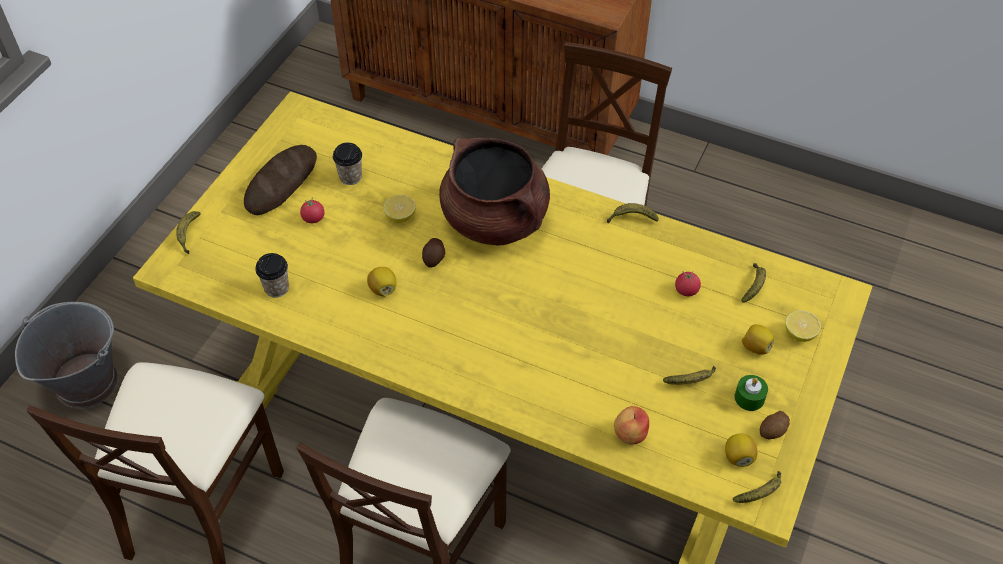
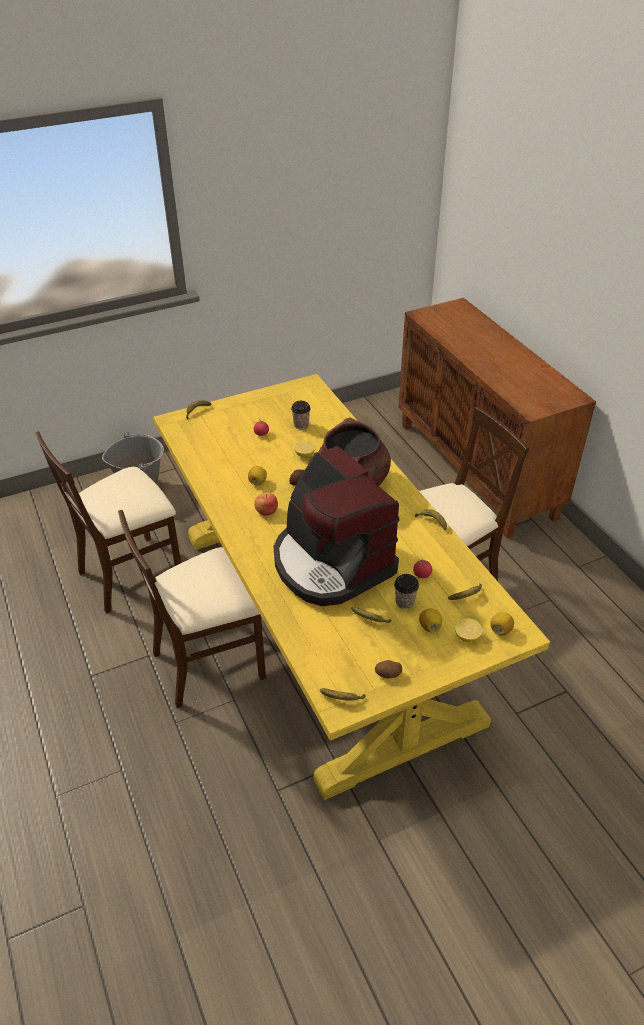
camera: 40 degrees right, 10 degrees down
bread [244,145,317,215] -> none
cup [255,253,289,298] -> cup moved to [394,574,419,609]
apple [614,406,649,444] -> apple moved to [254,493,278,516]
lemon [725,433,758,467] -> lemon moved to [490,612,514,635]
green candle [735,375,768,411] -> none
none -> coffee machine [273,446,400,606]

